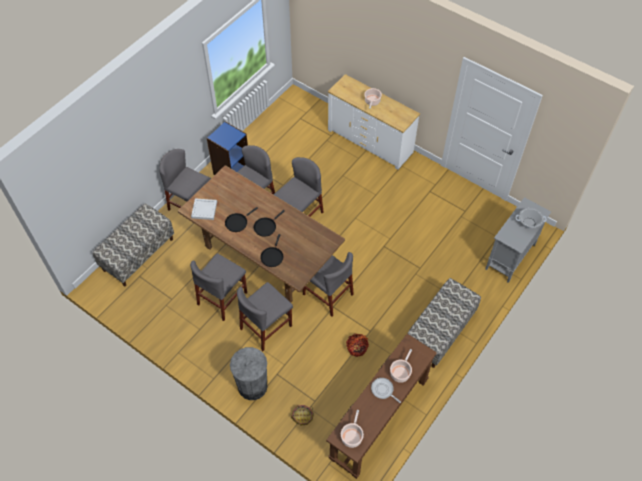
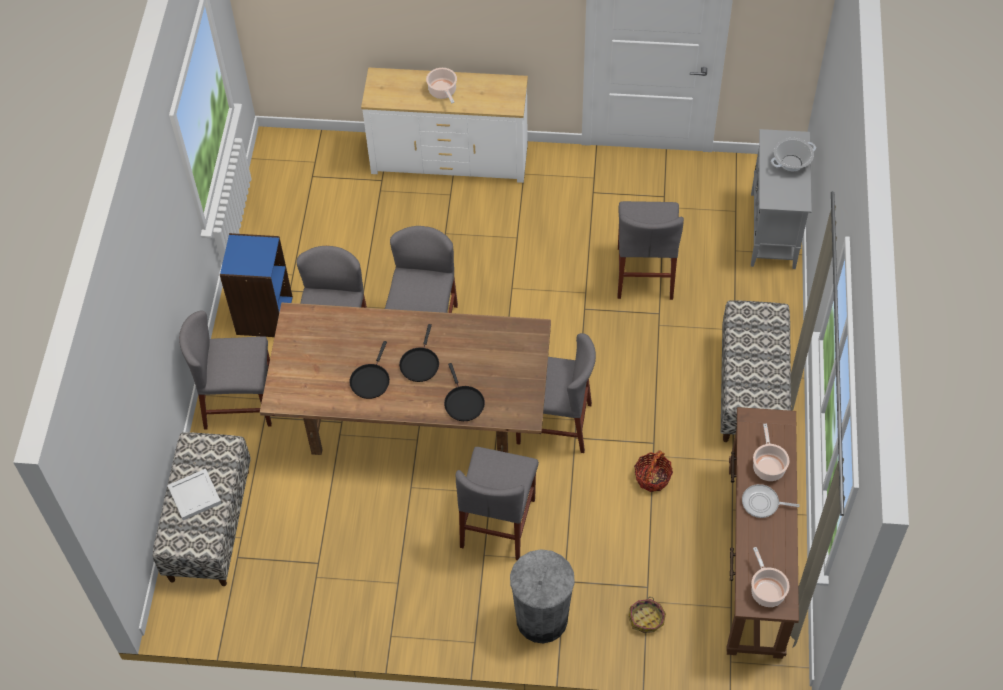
camera: 30 degrees left, 0 degrees up
grey chair [190,253,247,321] -> grey chair moved to [617,201,684,300]
white tray [191,199,217,220] -> white tray moved to [167,469,222,520]

